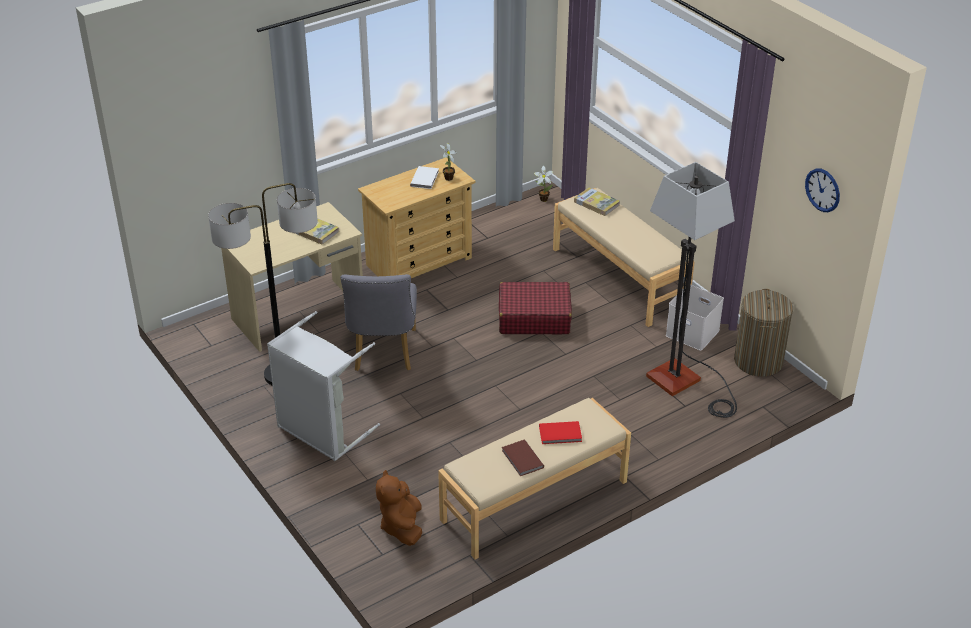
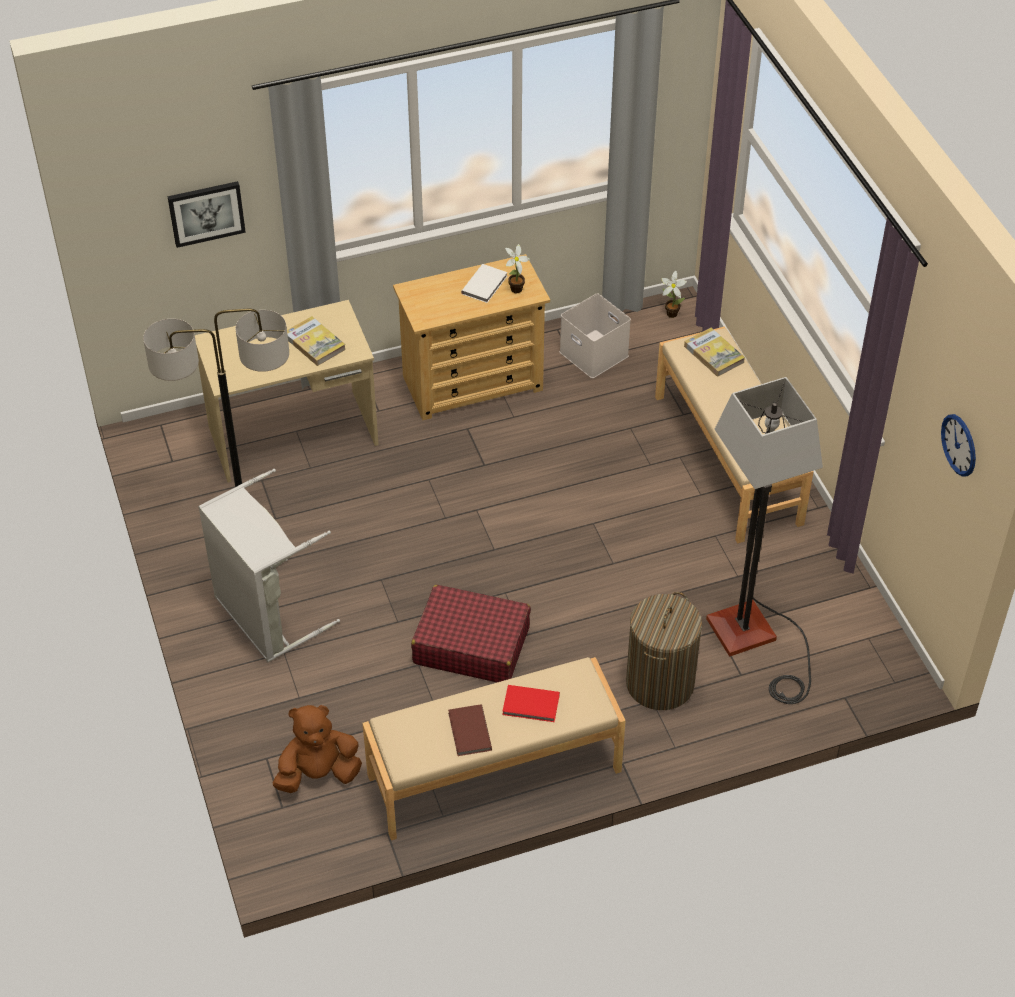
camera: 15 degrees right, 10 degrees up
grey chair [340,274,417,371] -> none
brown plush toy [376,470,422,546] -> brown plush toy turned 60 degrees clockwise [272,705,362,793]
red suitcase [499,282,572,334] -> red suitcase moved to [411,585,531,682]
white storage box [666,285,724,351] -> white storage box moved to [560,293,631,378]
laundry basket [734,289,793,377] -> laundry basket moved to [626,592,702,710]
none -> picture [168,181,246,248]

